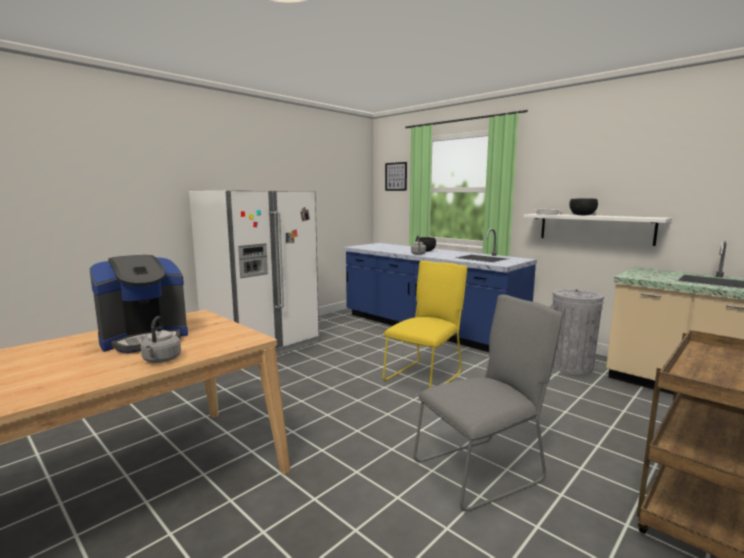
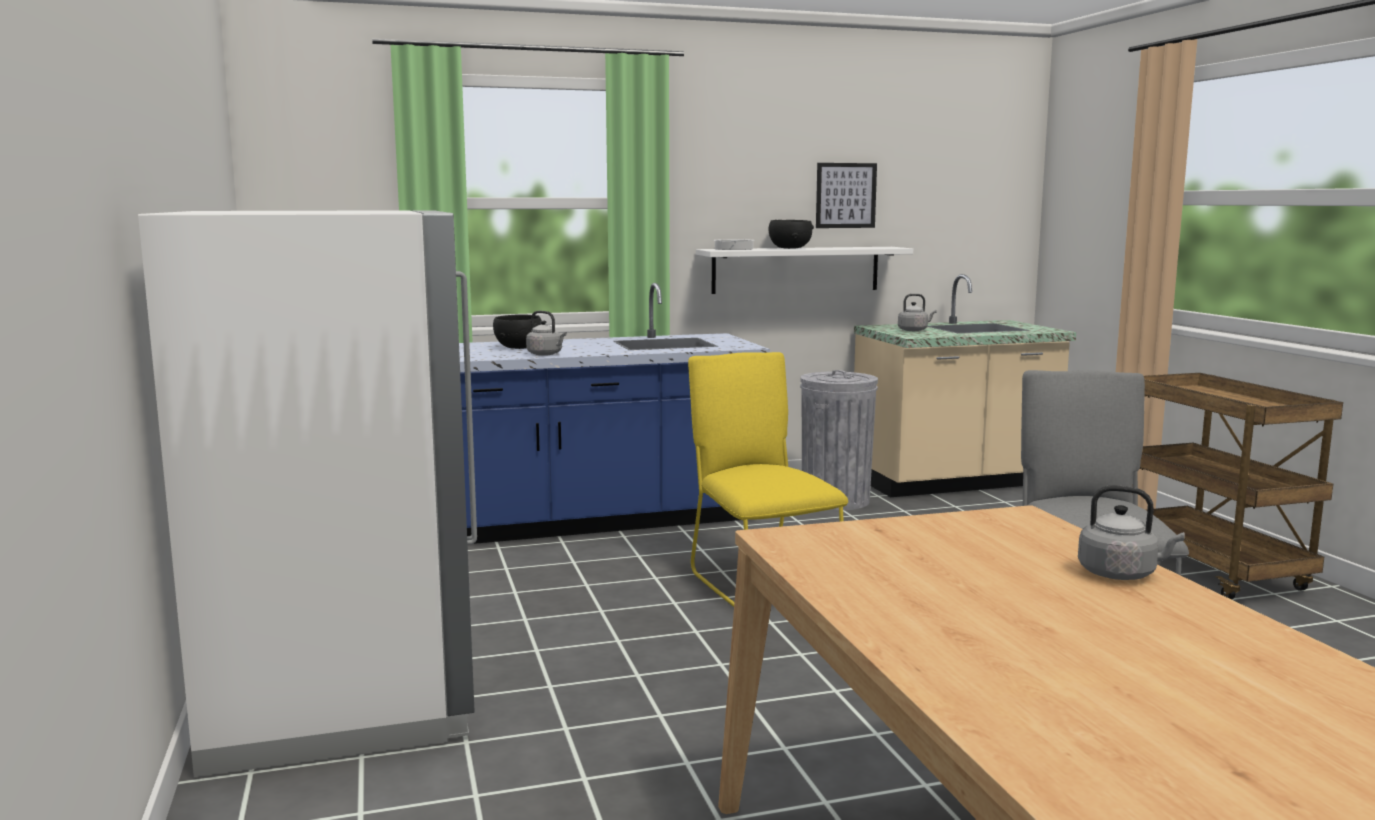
camera: 60 degrees left, 0 degrees up
coffee machine [90,255,188,353] -> none
picture [385,162,407,191] -> picture moved to [816,163,877,228]
none -> grey kettle [898,294,937,331]

